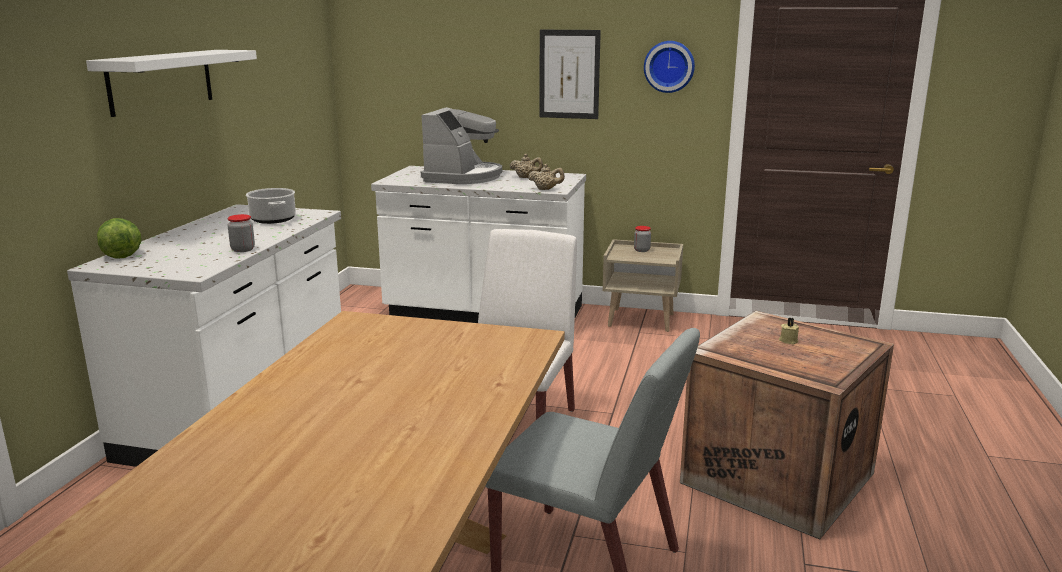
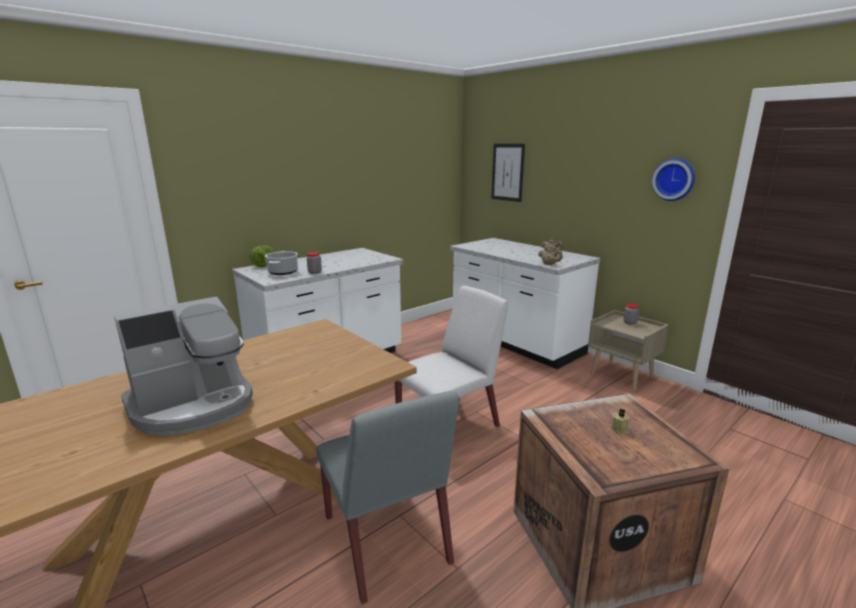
camera: 35 degrees right, 0 degrees up
white shelf [86,50,257,117] -> none
cooking pot [246,188,296,224] -> cooking pot moved to [265,251,298,275]
coffee machine [421,107,502,184] -> coffee machine moved to [114,296,253,436]
picture [539,30,601,119] -> picture moved to [491,144,525,202]

